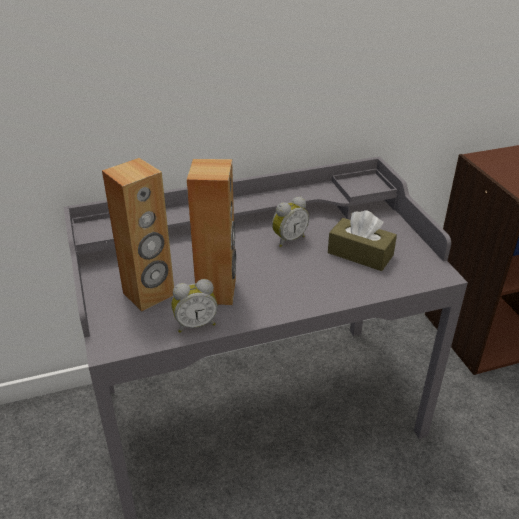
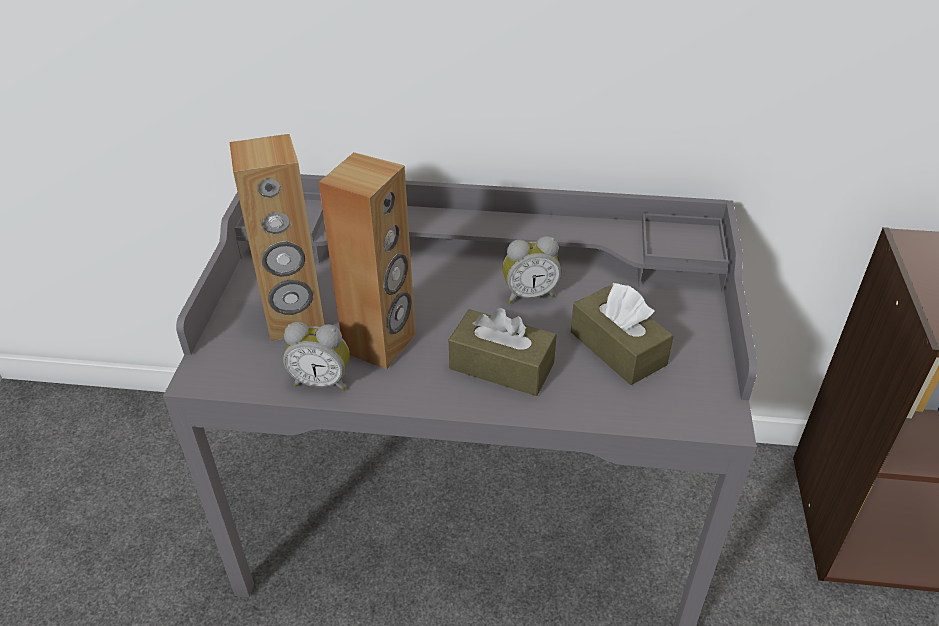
camera: 25 degrees right, 5 degrees up
none -> brown tissue box [449,308,557,396]

